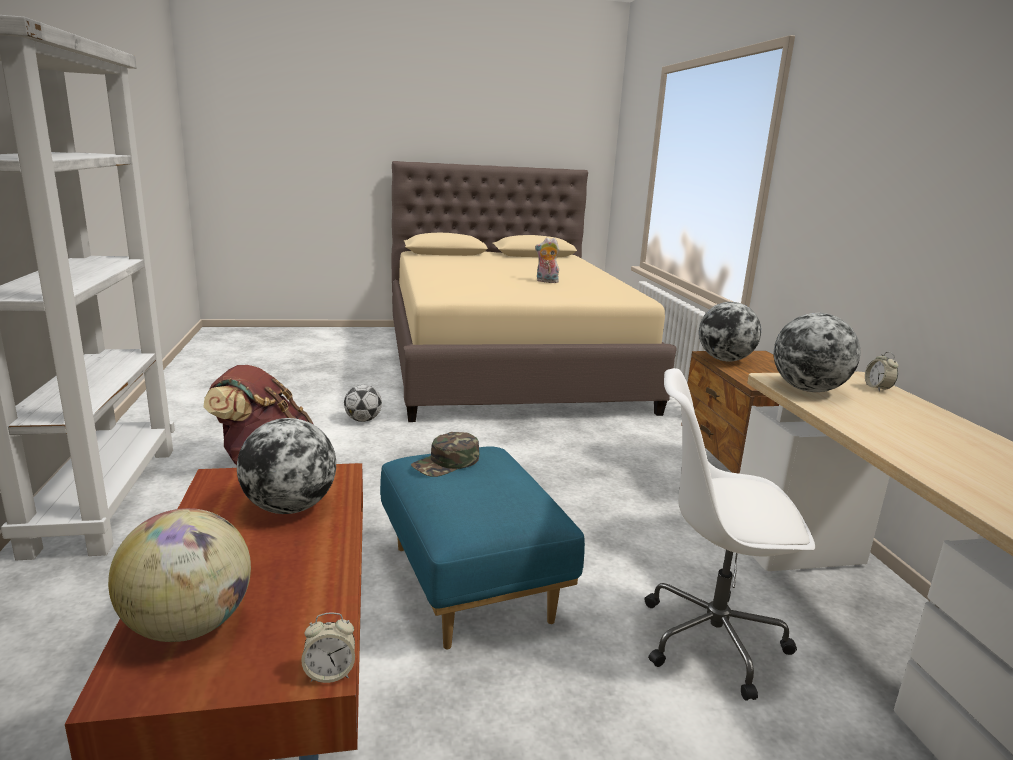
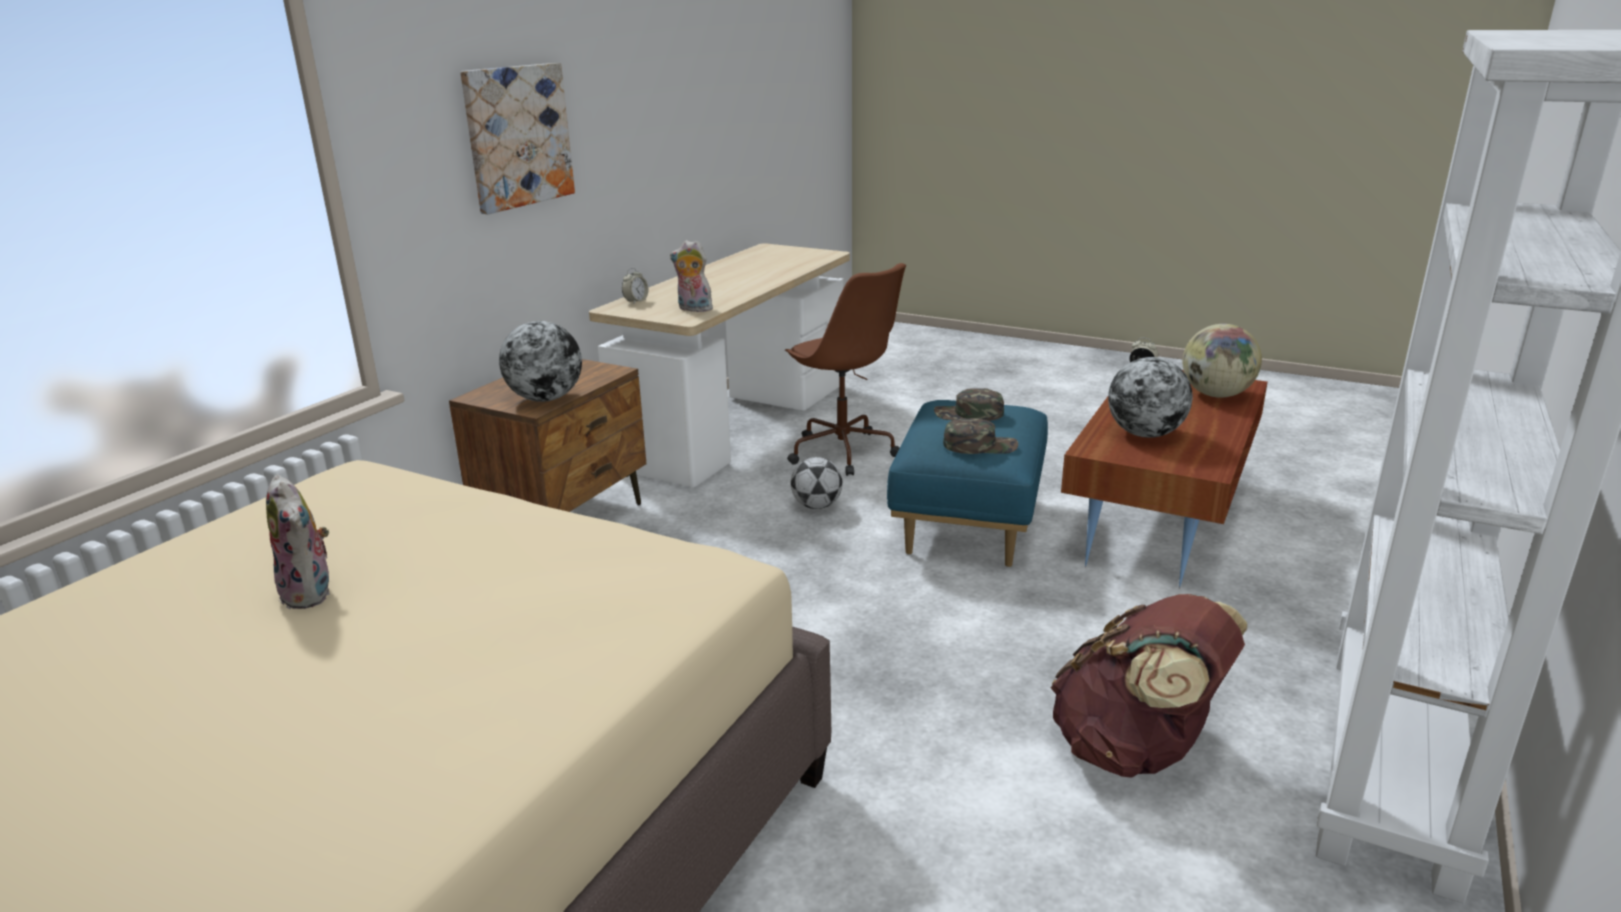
camera: 140 degrees left, 5 degrees up
football [344,385,382,422] -> football moved to [791,457,843,509]
white office chair [644,368,815,701] -> brown office chair [785,263,906,476]
globe [774,313,860,392] -> plush toy [670,240,713,312]
none -> picture [460,63,575,214]
none -> green cap [934,388,1004,421]

